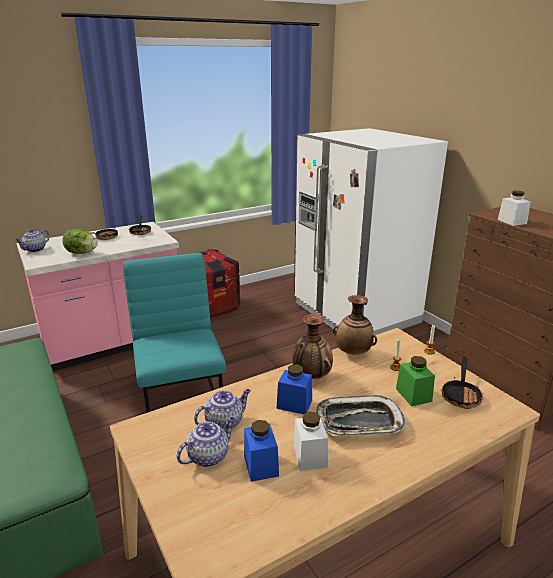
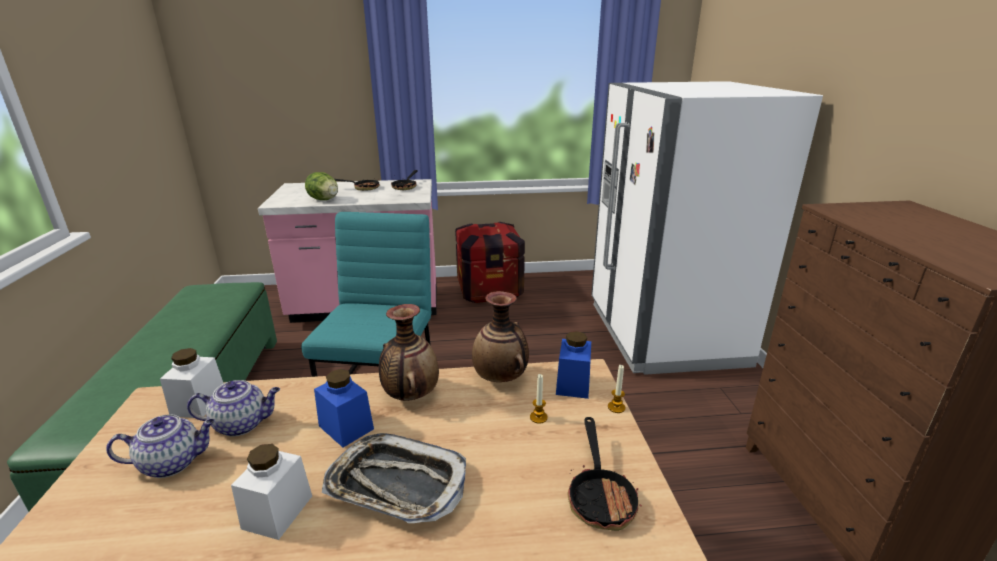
camera: 25 degrees right, 0 degrees up
teapot [15,229,50,252] -> none
blue jar [244,420,279,482] -> blue jar moved to [556,331,591,399]
green jar [396,356,435,406] -> none
frying pan [442,357,484,409] -> frying pan turned 45 degrees counterclockwise [567,417,642,531]
white jar [498,191,531,226] -> white jar moved to [160,348,224,418]

